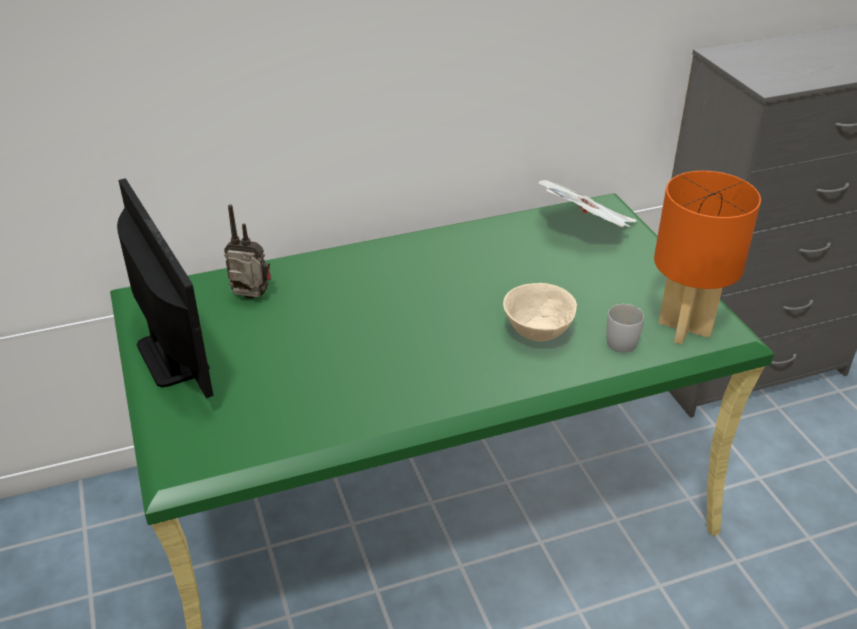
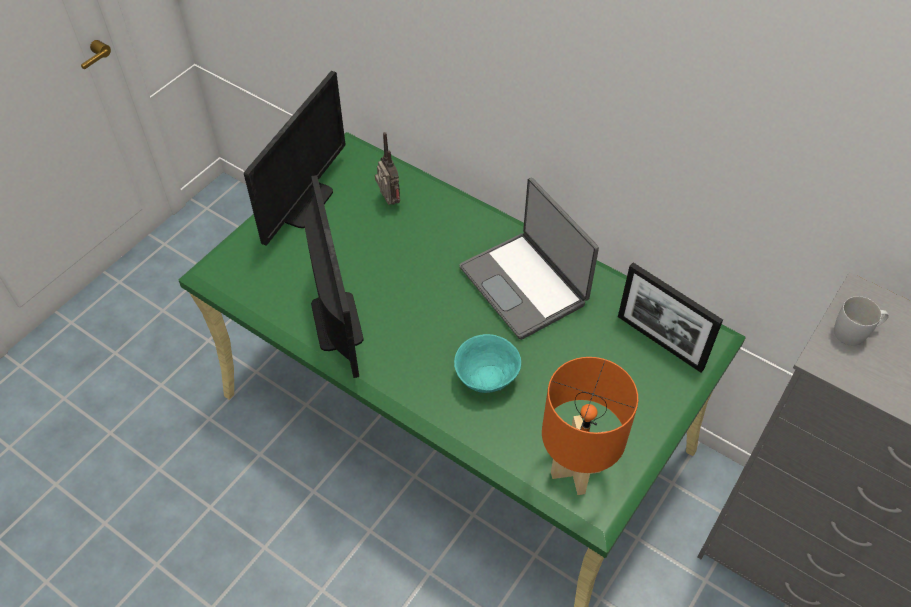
camera: 55 degrees right, 15 degrees up
beige bowl [503,283,577,341] -> turquoise bowl [454,334,521,393]
newspaper [538,180,637,227] -> picture frame [618,263,723,373]
white mug [606,304,644,352] -> white mug moved to [834,296,889,346]
none -> monitor [304,175,364,378]
none -> laptop [459,177,599,340]

